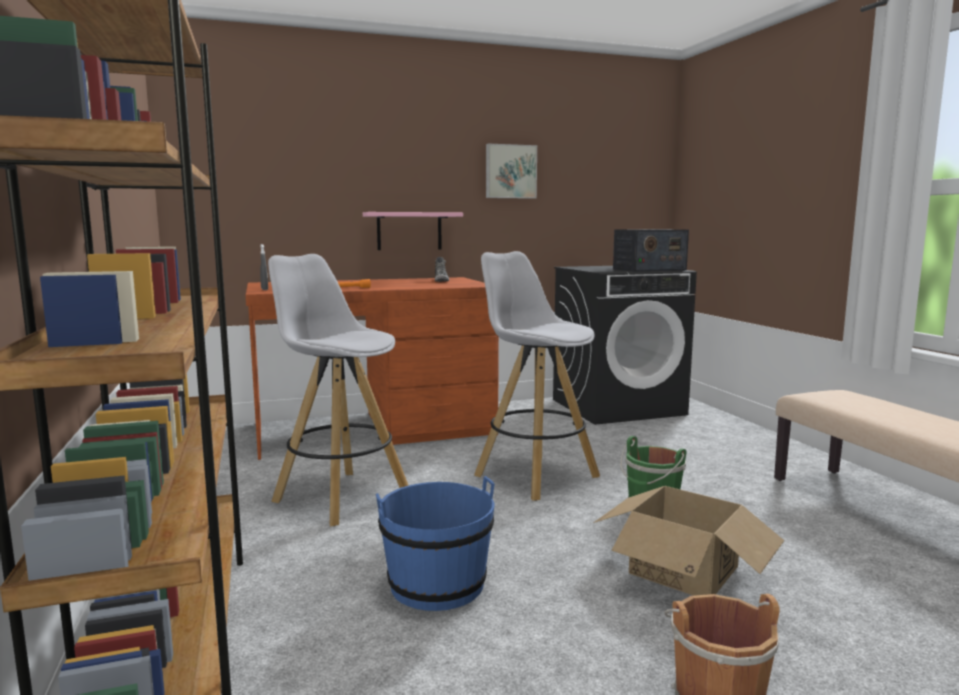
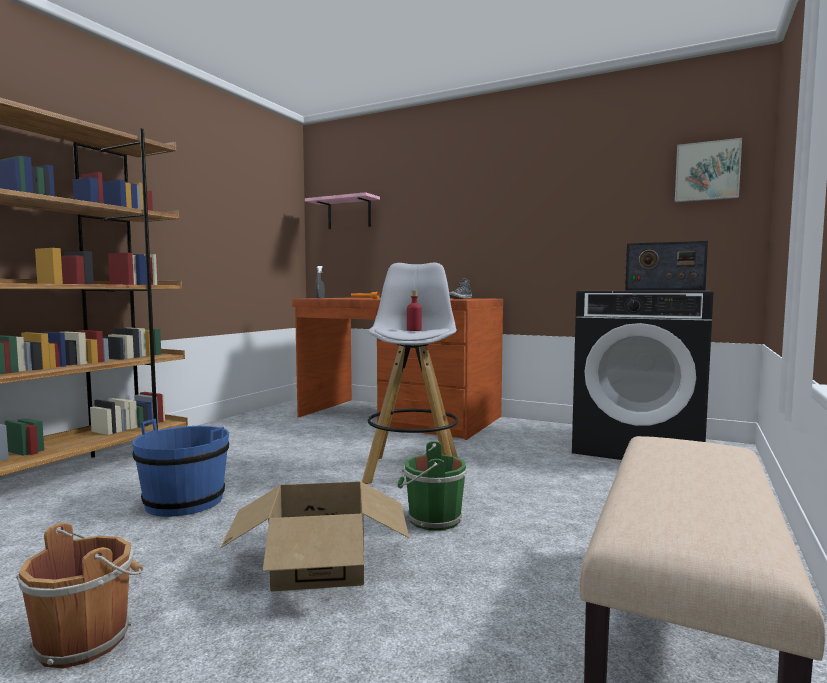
camera: 45 degrees right, 5 degrees down
white stool [268,254,409,526] -> none
pink shelf [363,212,463,250] -> pink shelf moved to [305,192,380,229]
picture [486,143,537,199] -> picture moved to [675,138,742,202]
none -> red bottle [407,291,422,331]

